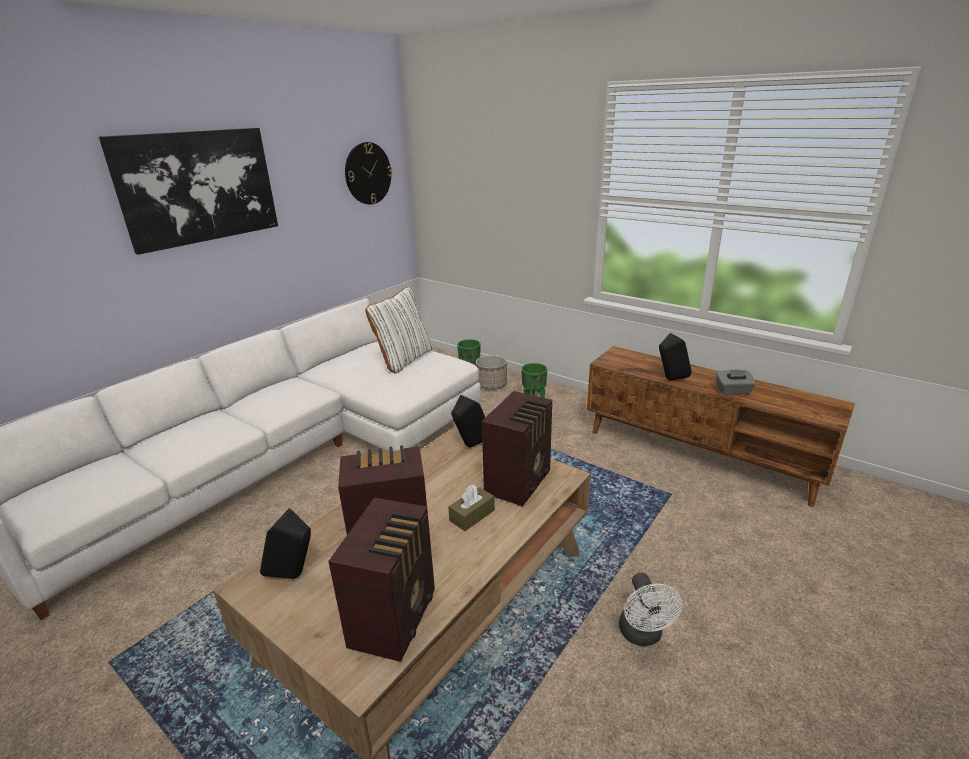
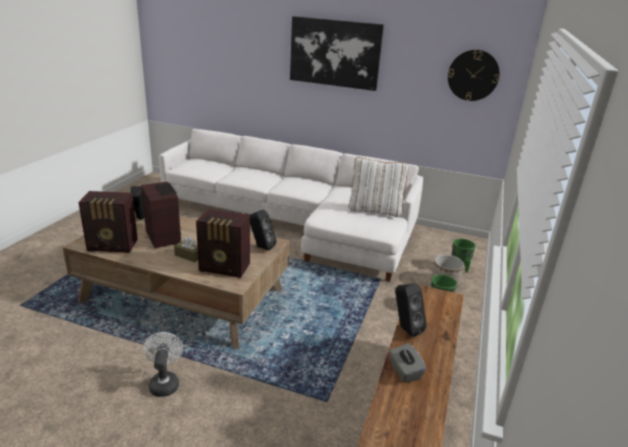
camera: 70 degrees right, 0 degrees up
white fan [619,573,683,646] -> white fan turned 105 degrees clockwise [143,332,183,397]

